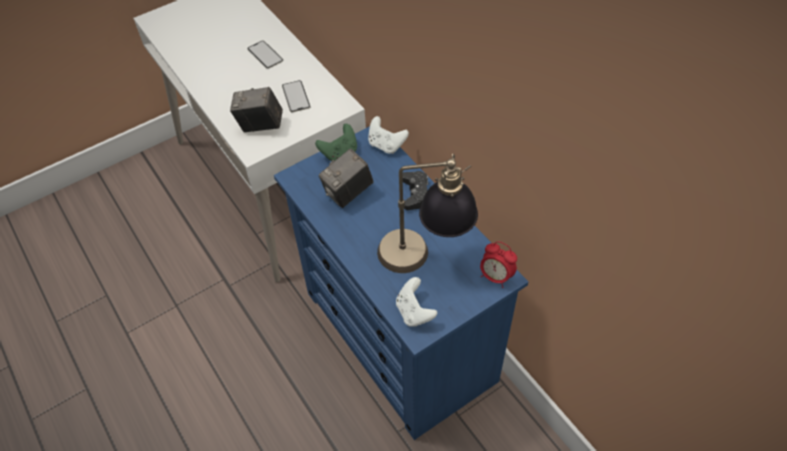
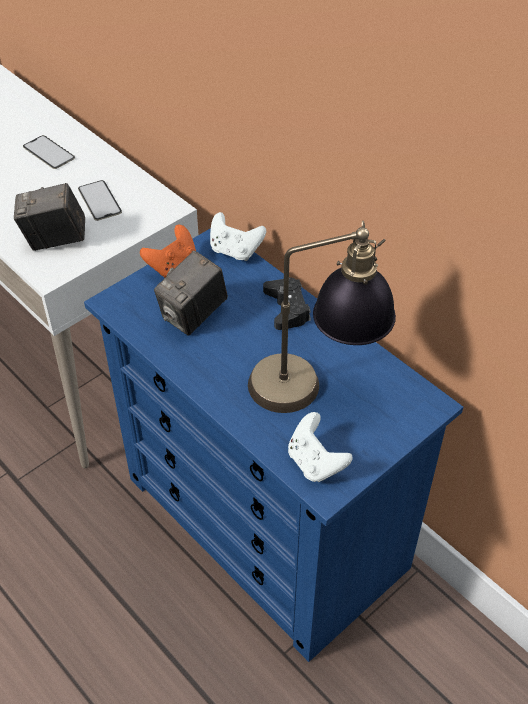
camera: 10 degrees left, 5 degrees down
green game controller [315,124,357,161] -> orange game controller [140,225,196,278]
alarm clock [480,241,517,288] -> none

